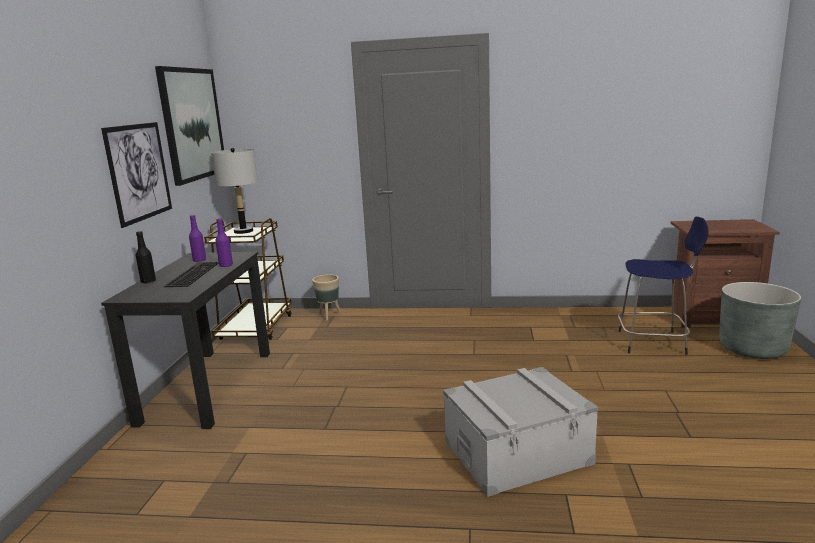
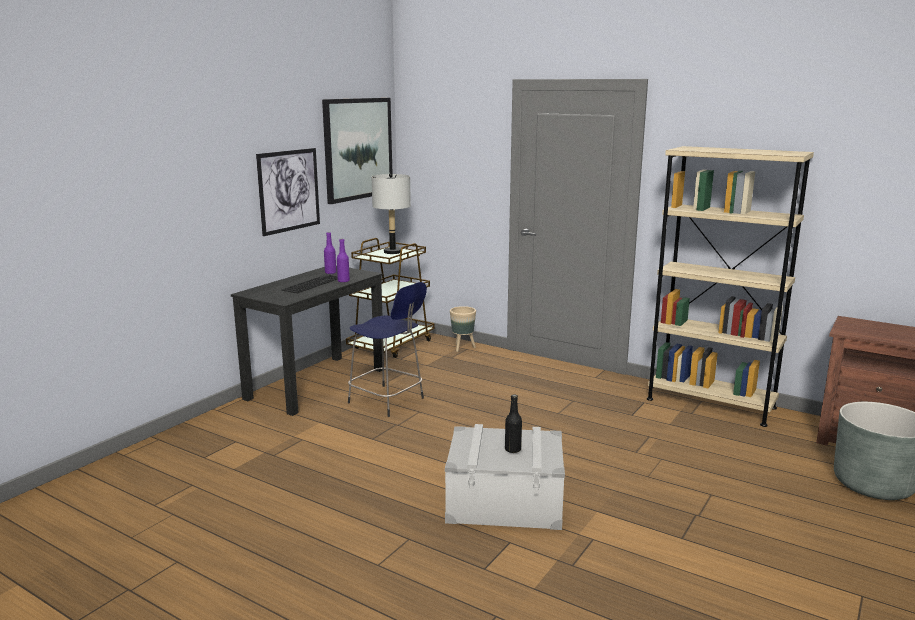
camera: 25 degrees right, 0 degrees up
black bottle [136,231,156,284] -> black bottle moved to [505,394,522,453]
blue stool [618,217,709,355] -> blue stool moved to [348,282,427,417]
none -> beige bookcase [647,146,814,427]

